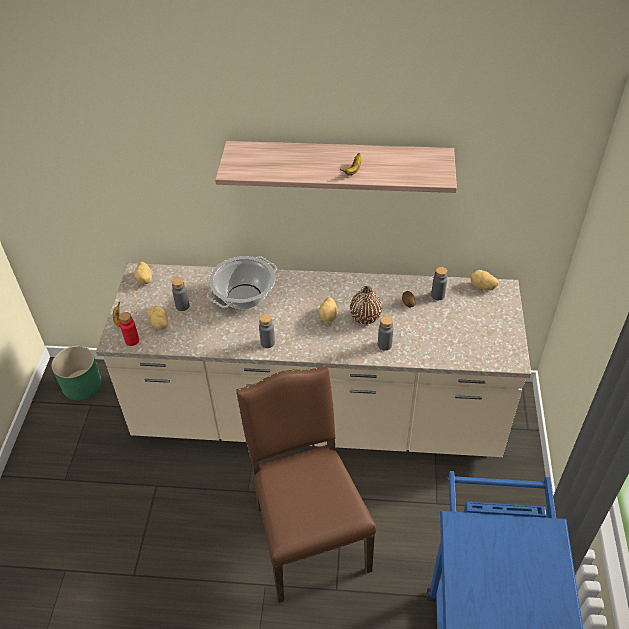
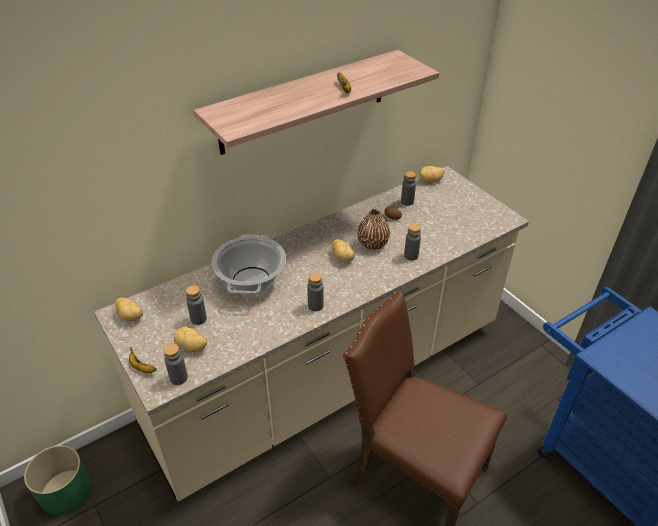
camera: 40 degrees left, 5 degrees down
red bottle [119,312,139,346] -> grey bottle [164,343,188,385]

